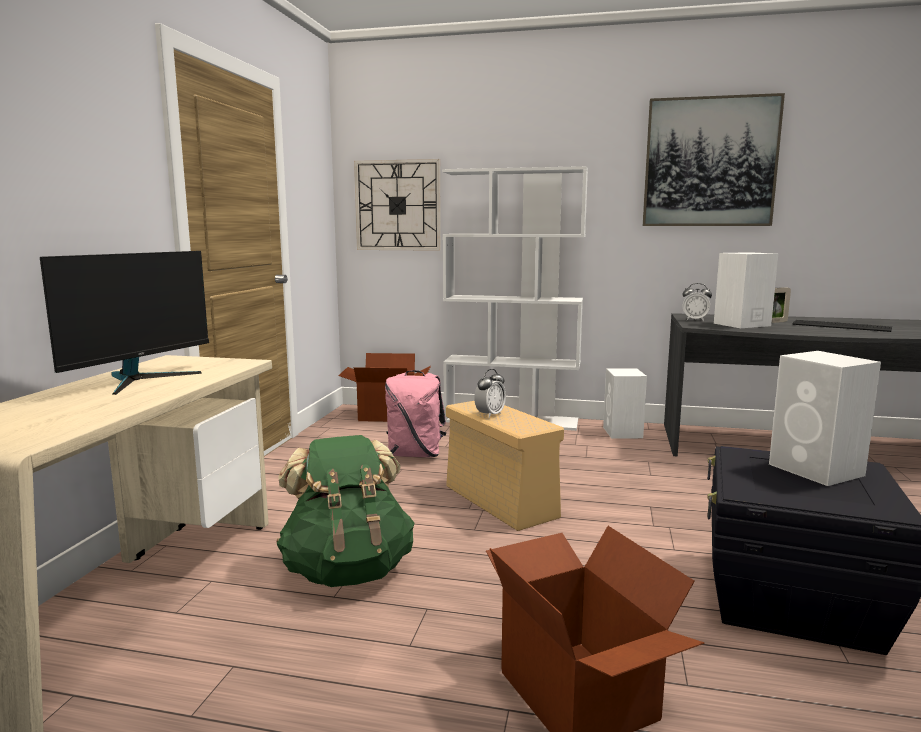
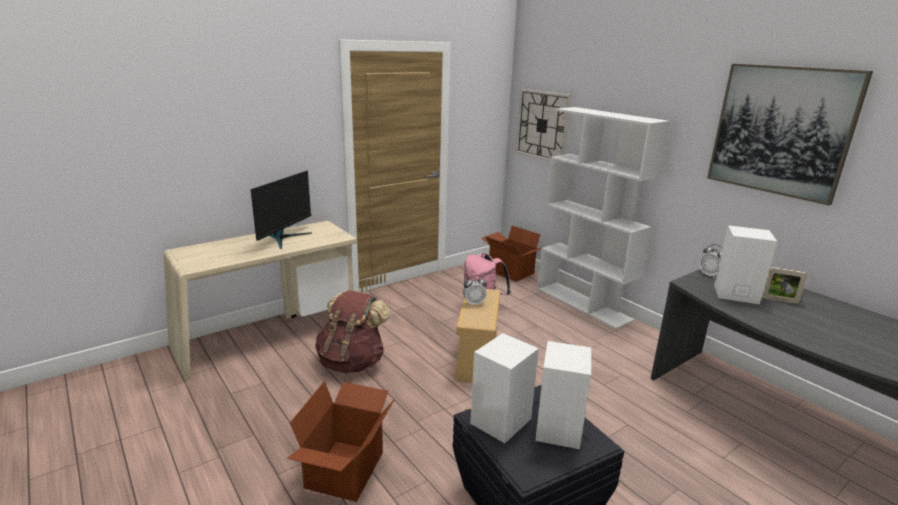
camera: 40 degrees right, 10 degrees up
monitor [40,251,209,395] -> monitor turned 45 degrees counterclockwise [251,171,312,249]
green backpack [276,435,415,587] -> brown backpack [315,290,390,374]
white speaker [603,368,647,438] -> white speaker moved to [470,333,539,443]
keyboard [793,320,892,332] -> none

